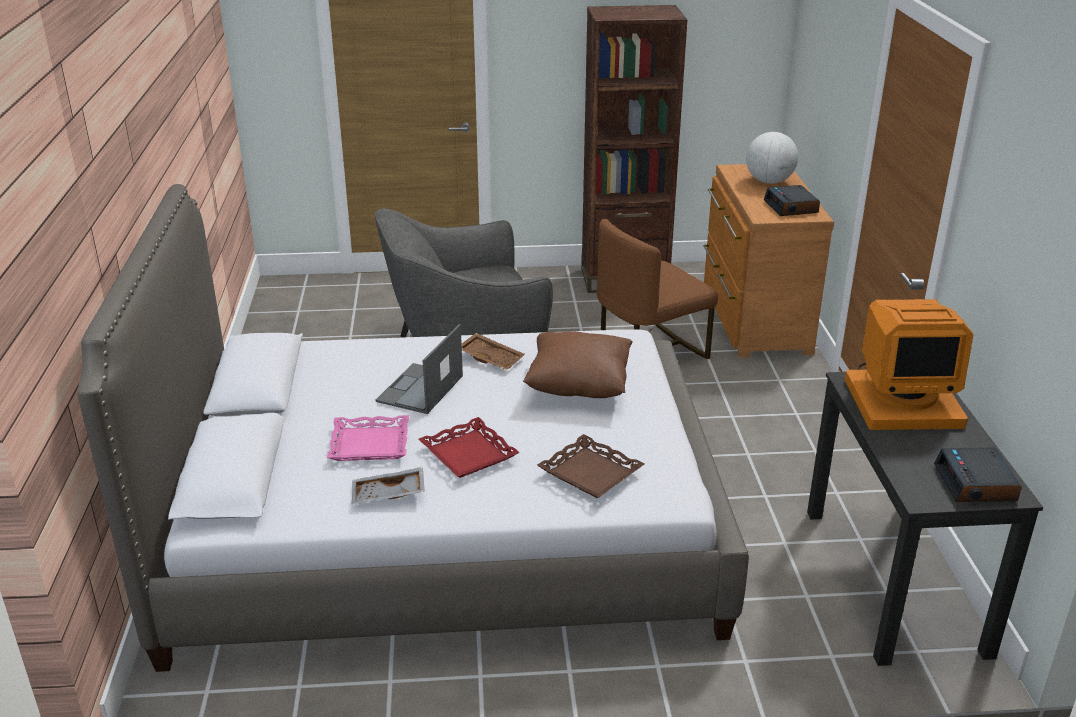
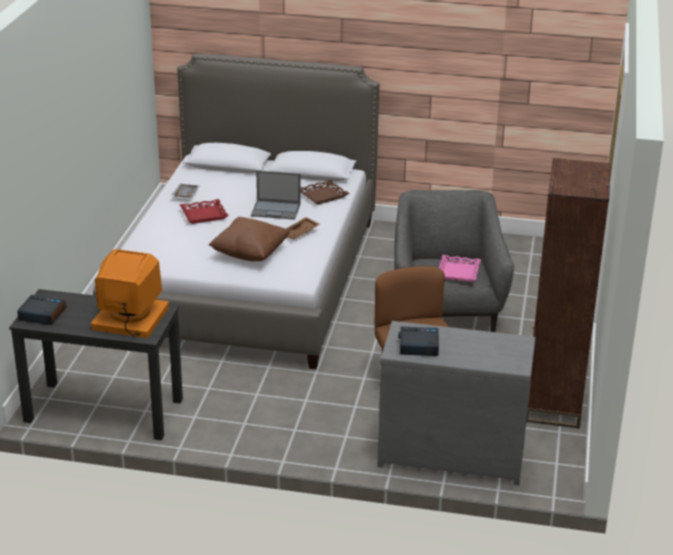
camera: 105 degrees right, 0 degrees up
pink tray [327,415,409,461] -> pink tray moved to [439,255,481,282]
laptop [376,324,463,414] -> laptop turned 150 degrees clockwise [251,171,301,220]
brown tray [537,434,644,498] -> brown tray moved to [300,179,349,205]
brown dresser [703,164,834,358] -> grey dresser [377,321,536,485]
globe [746,132,798,184] -> none
monitor [845,299,974,430] -> monitor turned 90 degrees clockwise [91,249,169,338]

